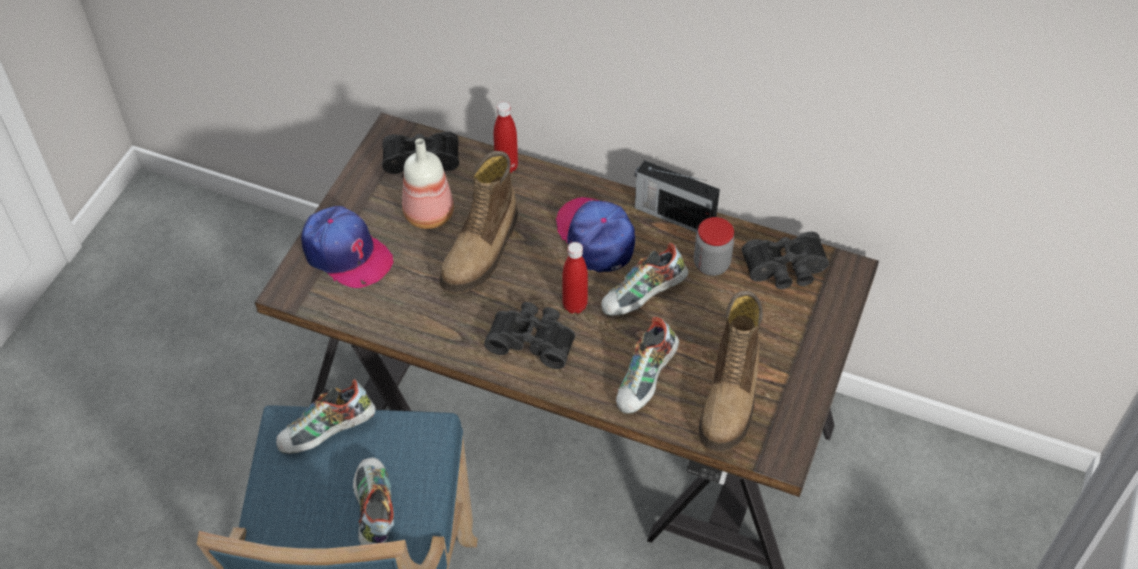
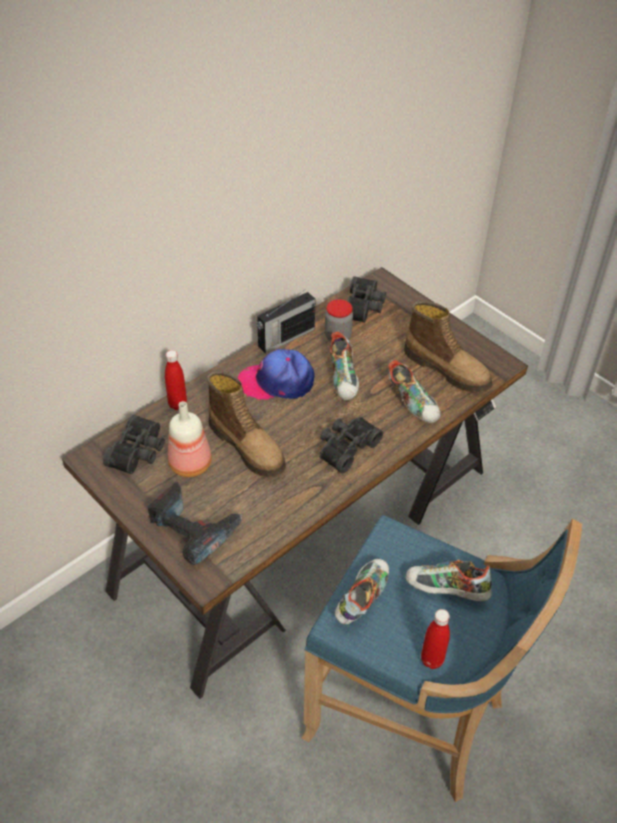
camera: 65 degrees left, 5 degrees down
shoe [276,379,375,454] -> shoe turned 150 degrees counterclockwise [335,559,389,624]
cap [301,206,393,288] -> power drill [148,481,243,565]
red bottle [562,242,588,314] -> red bottle moved to [421,609,450,669]

